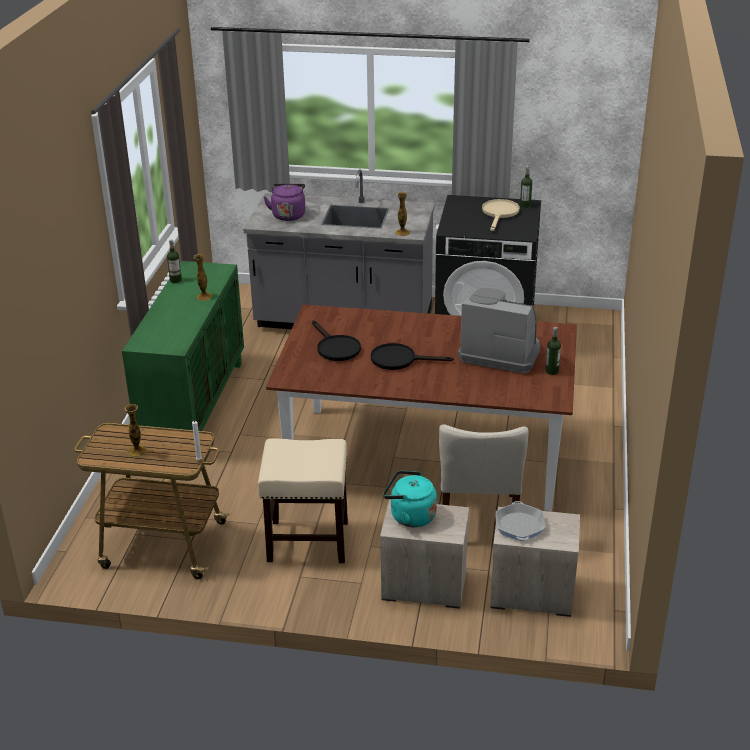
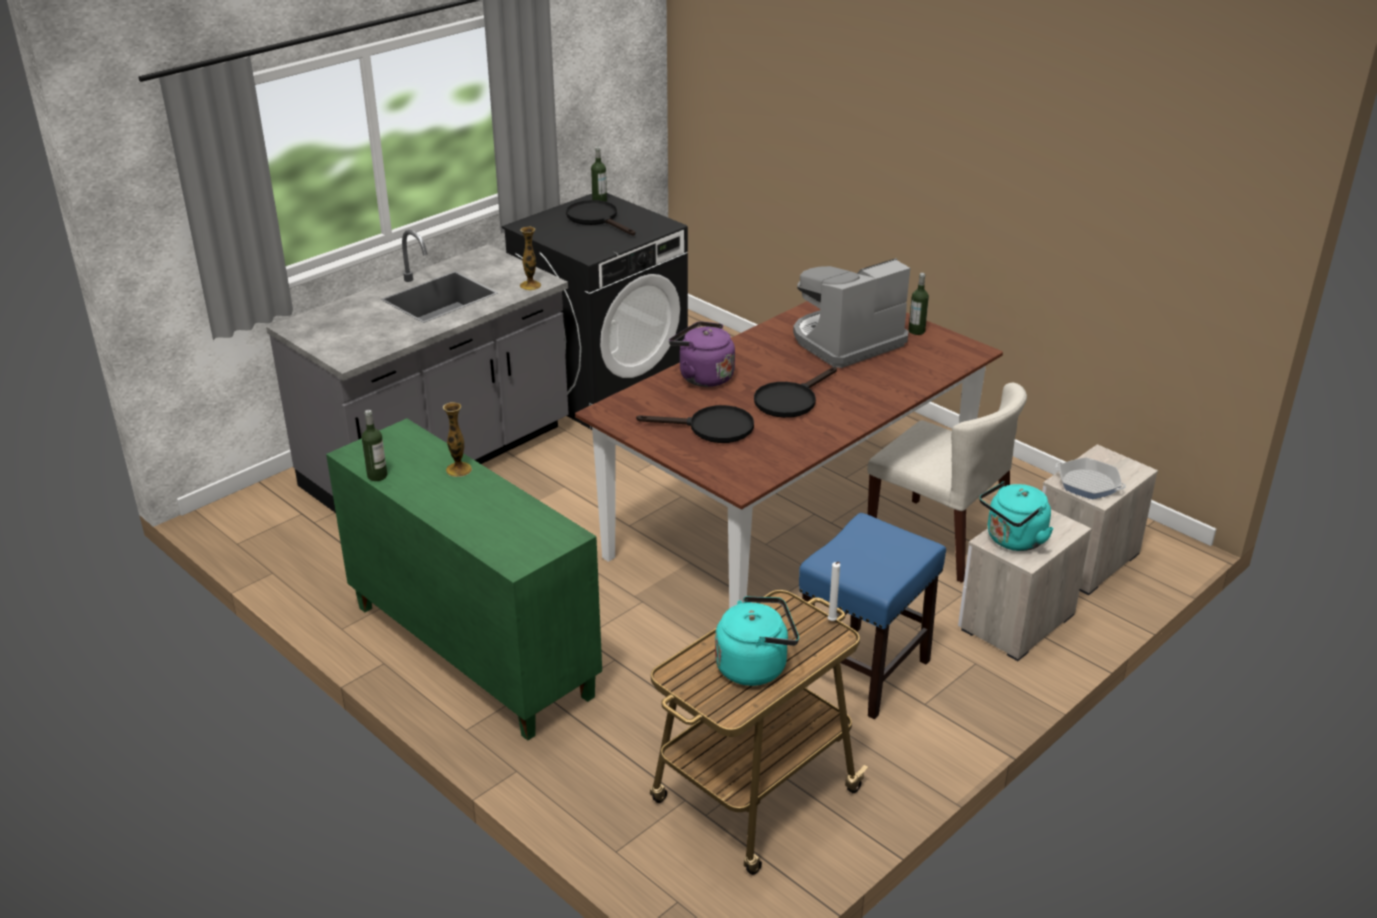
camera: 55 degrees left, 0 degrees up
vase [124,404,147,457] -> turquoise kettle [715,596,799,686]
beige stool [258,438,348,563] -> blue stool [799,513,946,719]
purple kettle [263,184,305,221] -> purple kettle moved to [669,321,735,387]
beige frying pan [482,199,519,231] -> black frying pan [566,200,636,235]

